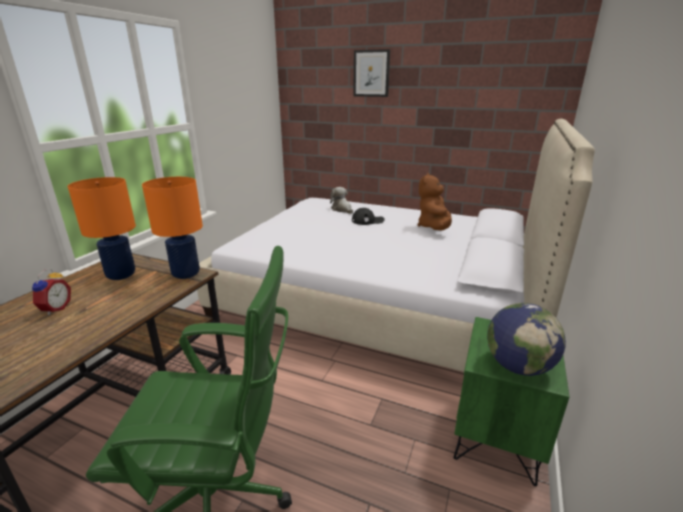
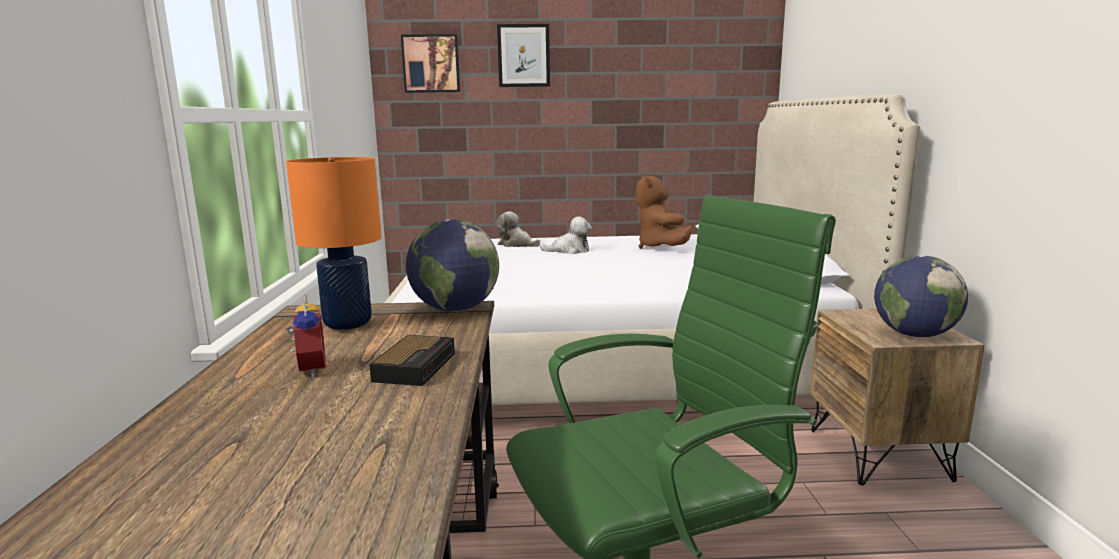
camera: 25 degrees left, 10 degrees down
orange table lamp [142,177,203,279] -> globe [406,219,499,312]
black cap [352,208,385,225] -> plush toy [540,216,592,254]
green nightstand [454,317,569,486] -> brown nightstand [810,308,985,485]
none -> alarm clock [369,335,455,386]
none -> picture [401,34,460,93]

